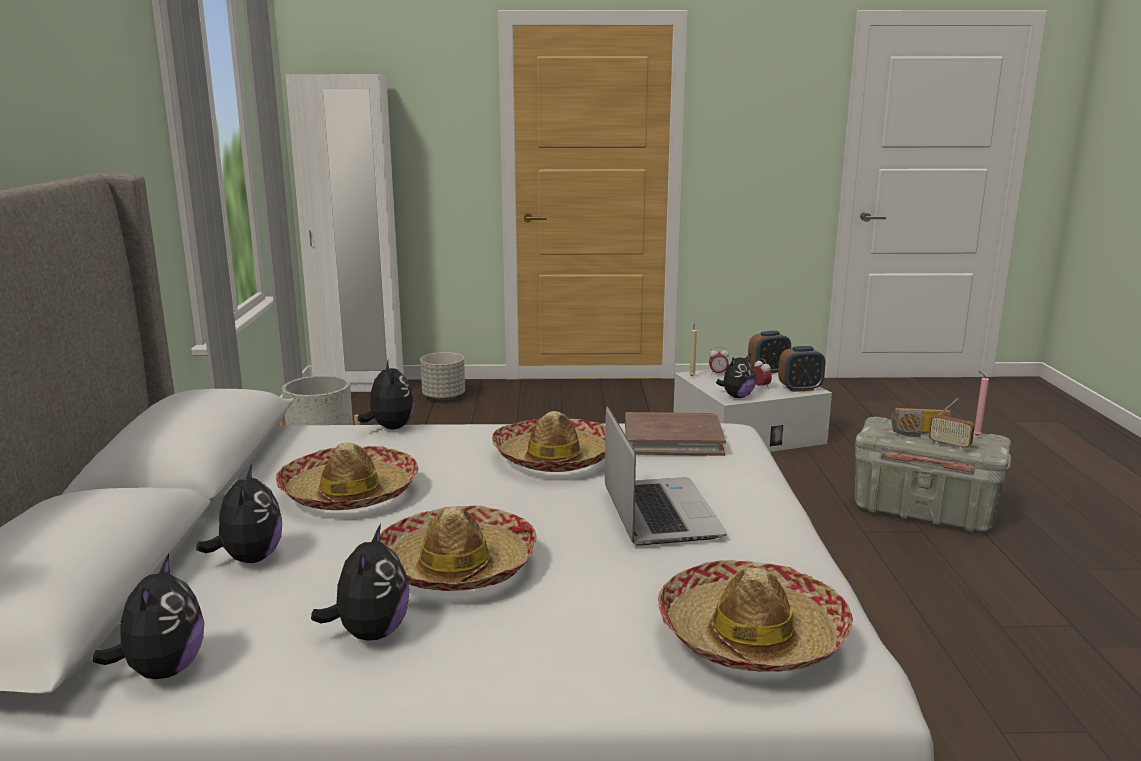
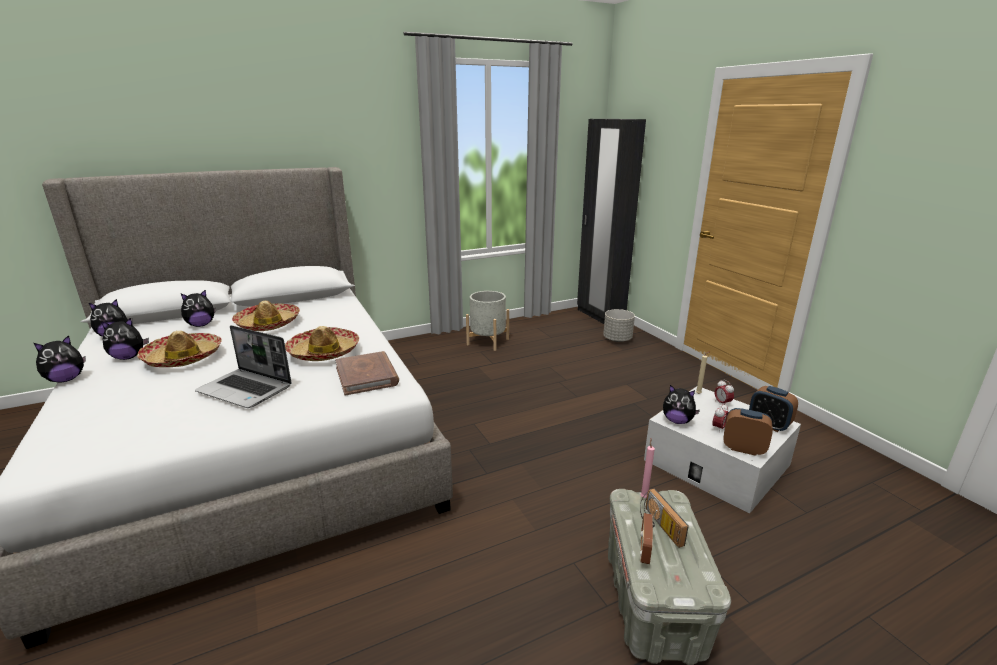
camera: 65 degrees right, 5 degrees up
white wardrobe [285,74,404,392] -> black wardrobe [577,119,646,324]
plush toy [358,359,414,429] -> plush toy moved to [34,335,86,383]
laptop [605,406,727,546] -> laptop turned 60 degrees clockwise [195,325,292,408]
hat [658,560,853,672] -> none
alarm clock [778,346,825,392] -> alarm clock turned 150 degrees clockwise [723,408,773,456]
pink candle [974,371,989,436] -> pink candle moved to [640,439,655,498]

